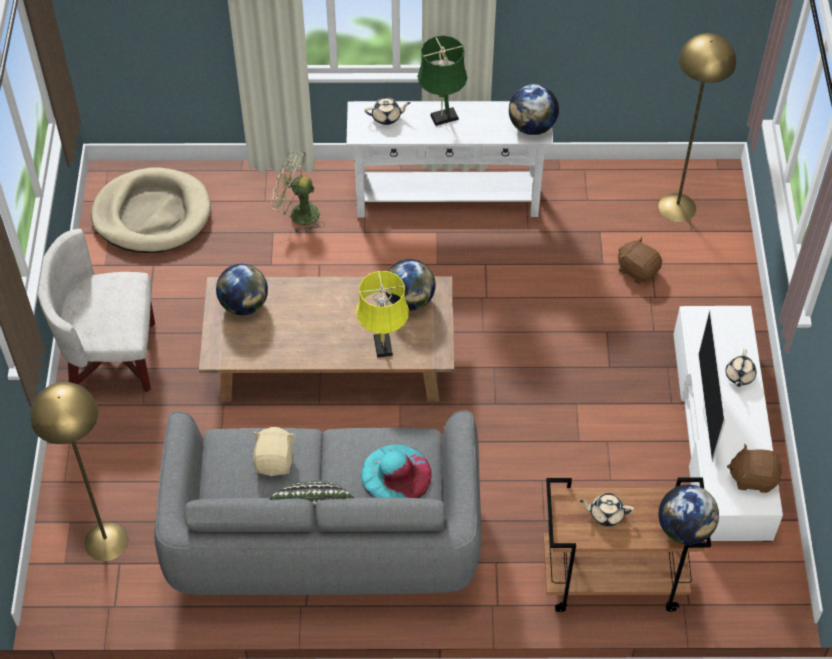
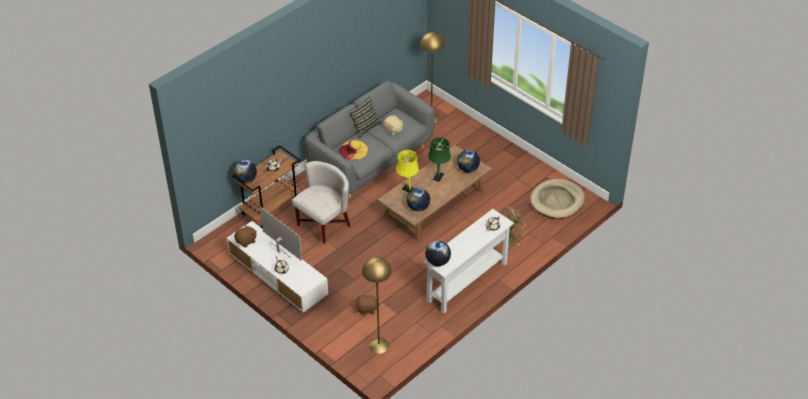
camera: 135 degrees right, 10 degrees down
white armchair [38,229,155,392] -> white armchair moved to [292,161,351,243]
turquoise hat [361,445,432,498] -> yellow hat [339,140,368,160]
green table lamp [417,35,467,126] -> green table lamp moved to [428,137,451,182]

